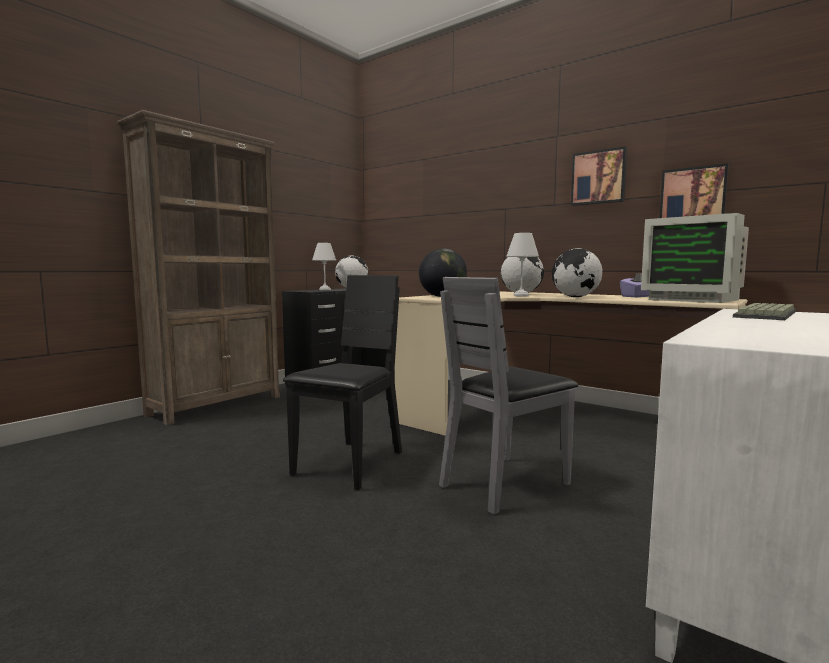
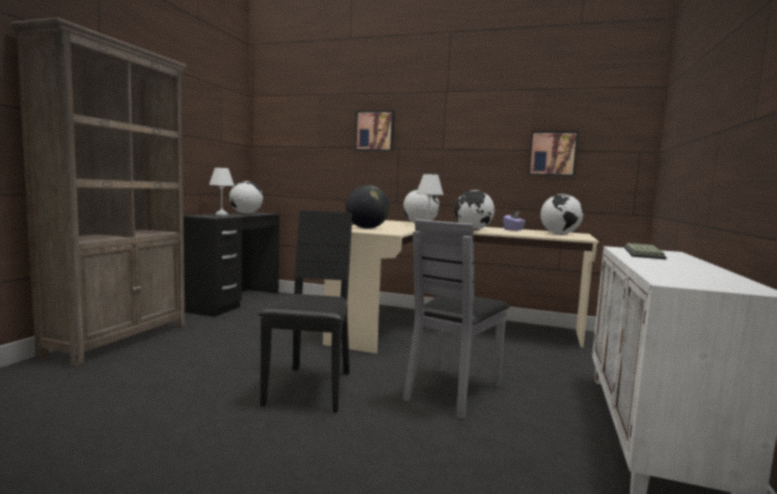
camera: 20 degrees left, 0 degrees up
picture [571,146,627,206] -> picture moved to [355,110,395,152]
monitor [641,213,749,303] -> globe [540,194,584,235]

